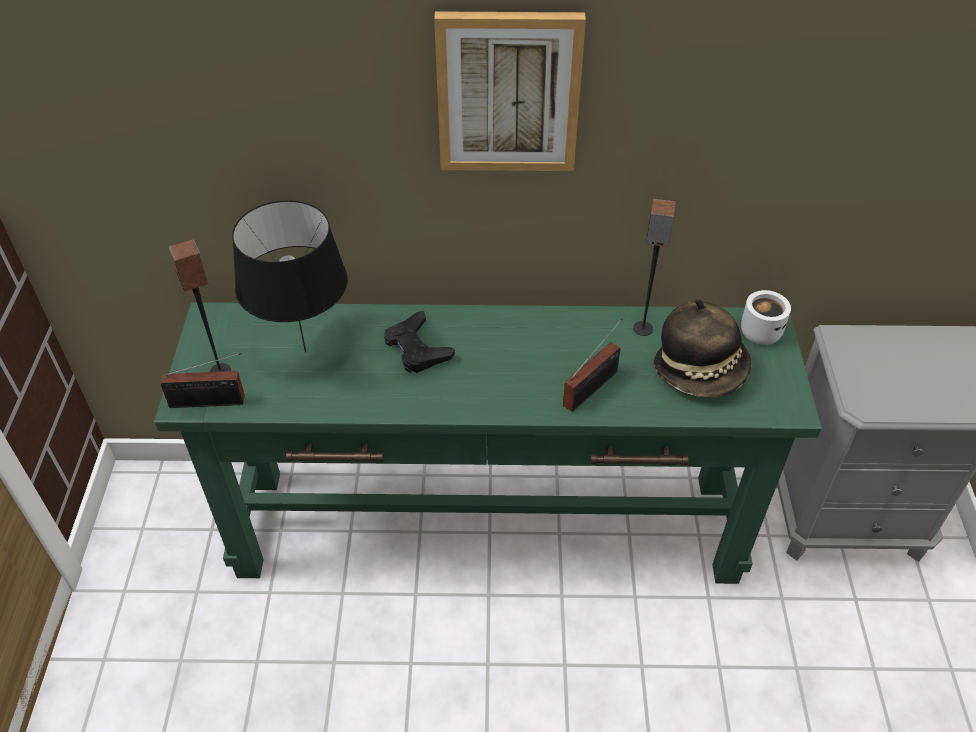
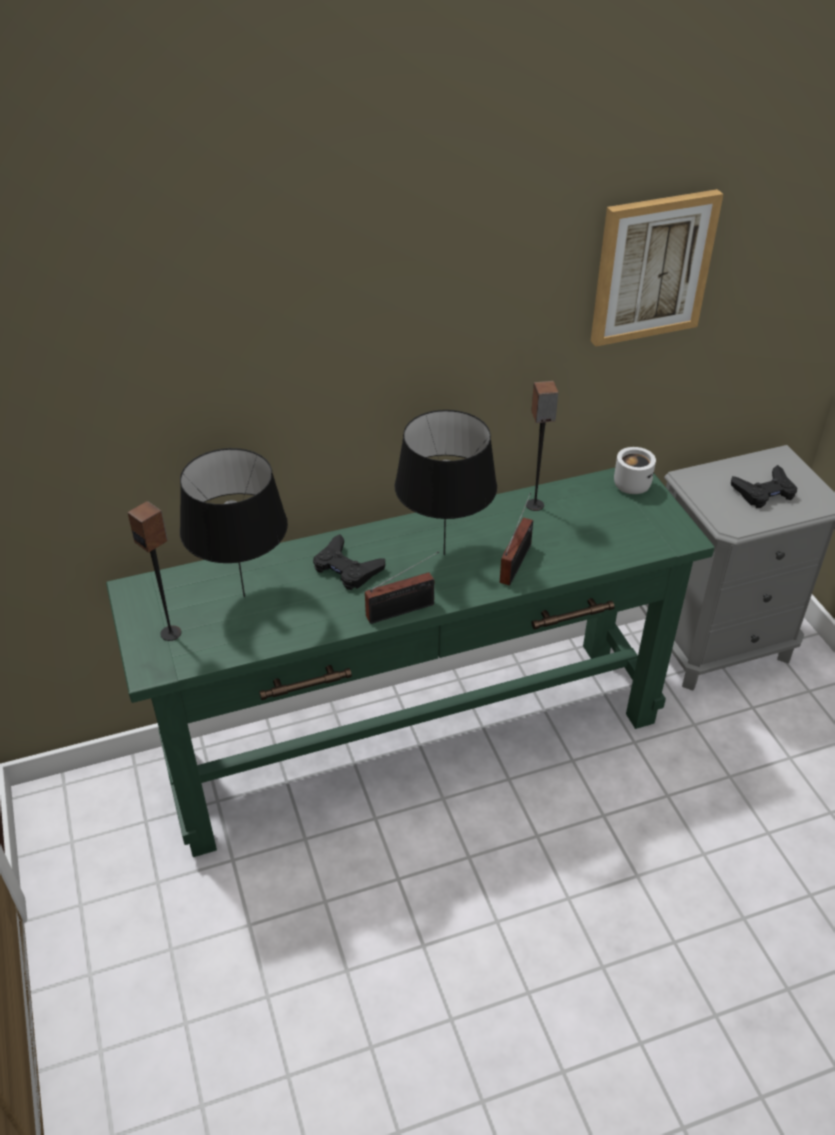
camera: 20 degrees left, 5 degrees down
radio [161,353,245,408] -> radio moved to [365,551,439,624]
picture [434,11,586,171] -> picture moved to [591,189,723,347]
hat [654,298,751,397] -> none
none -> black table lamp [394,410,497,555]
none -> black game controller [731,465,797,508]

